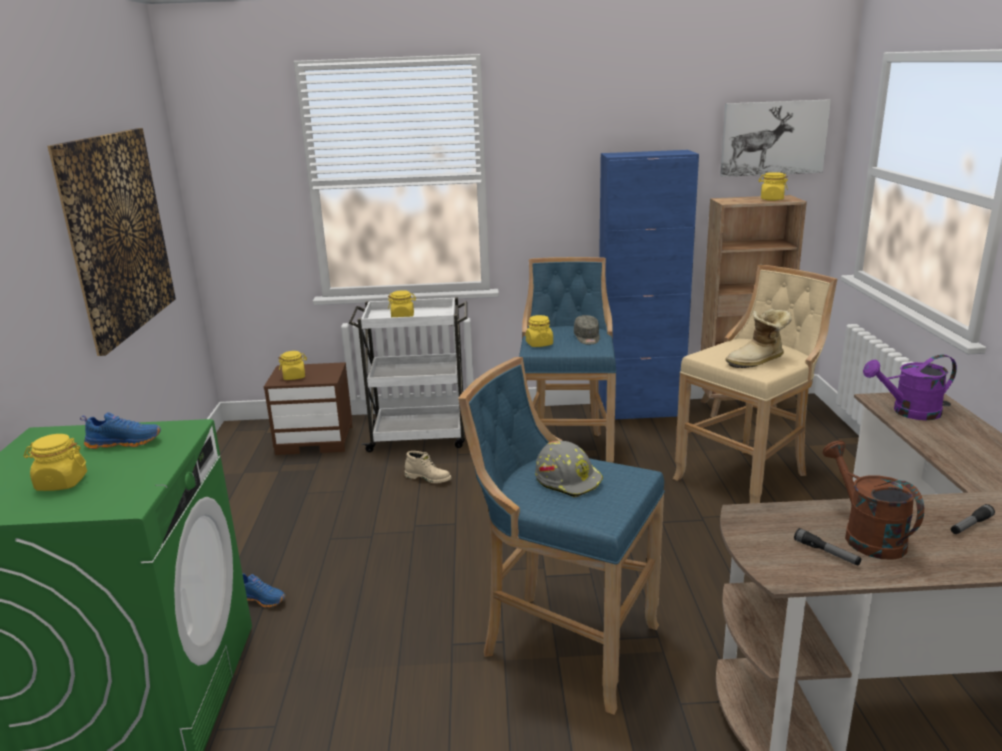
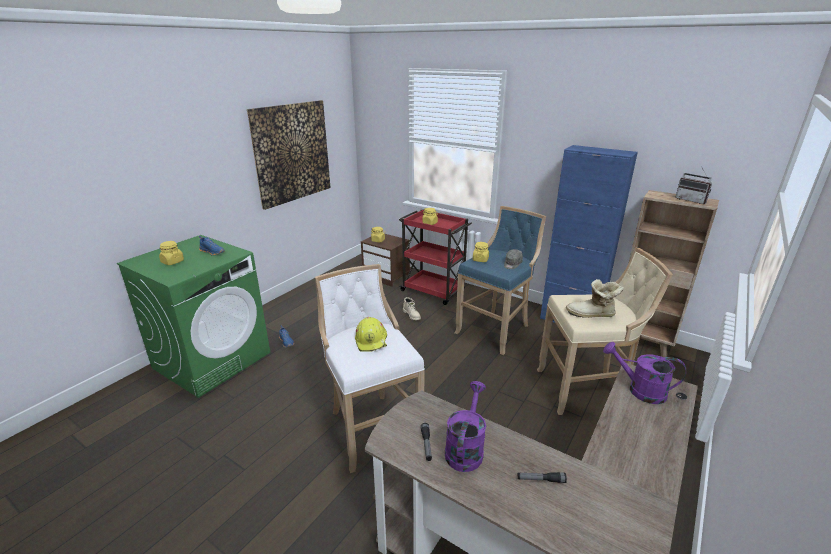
camera: 35 degrees right, 5 degrees up
white cart [348,297,468,452] -> red cart [399,209,472,305]
blue stool [458,357,665,715] -> white stool [315,264,425,473]
grey hard hat [535,441,603,498] -> yellow hard hat [355,317,387,352]
picture [720,100,831,177] -> none
yellow jar [758,172,788,201] -> radio [675,166,712,204]
brown watering can [822,441,924,560] -> purple watering can [445,381,486,472]

